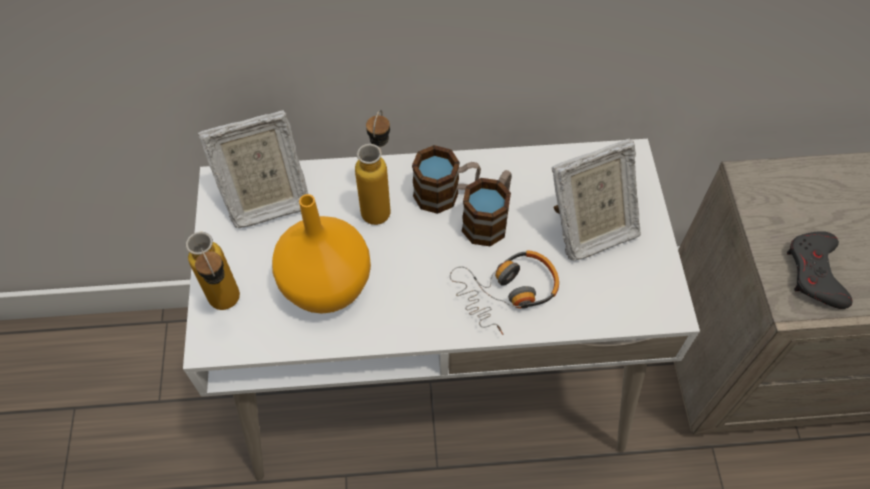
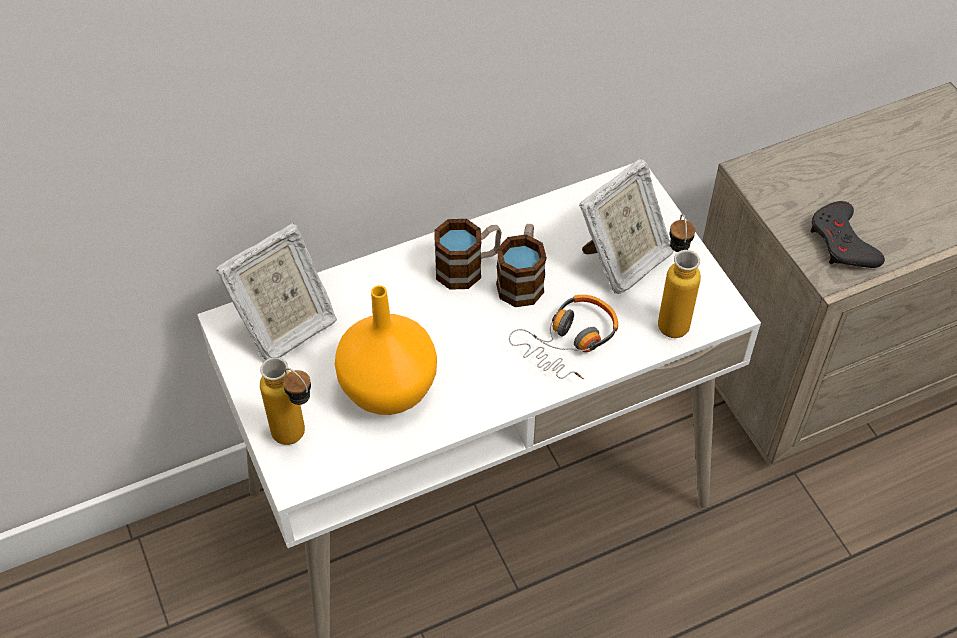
camera: 20 degrees left, 5 degrees down
bottle [355,110,391,225] -> bottle moved to [658,214,701,338]

